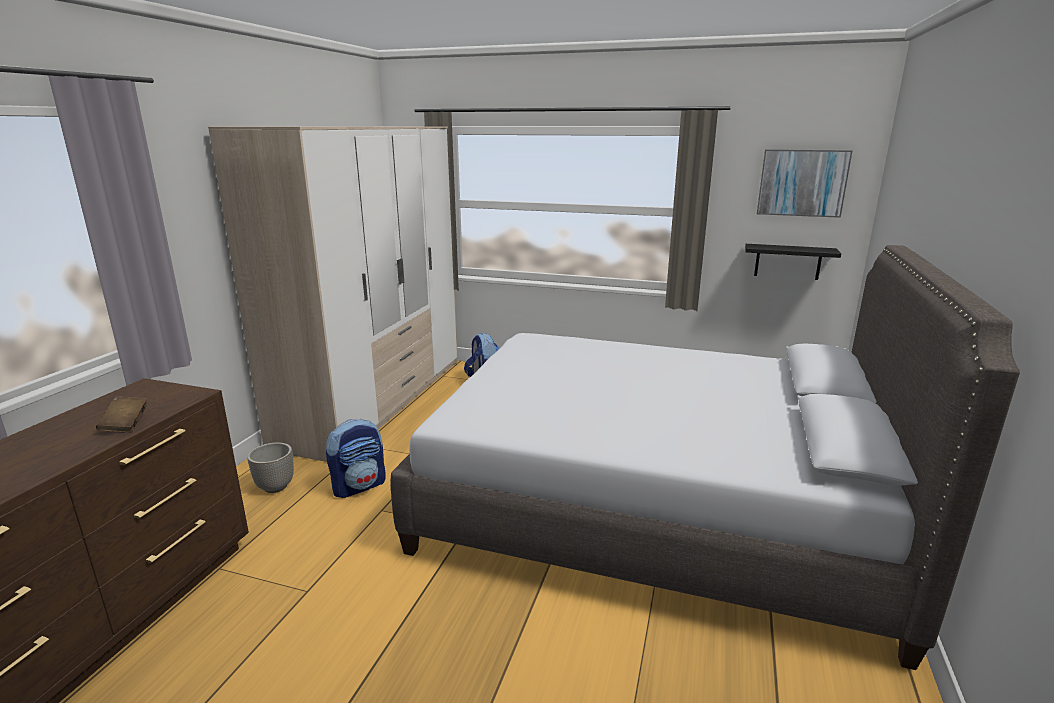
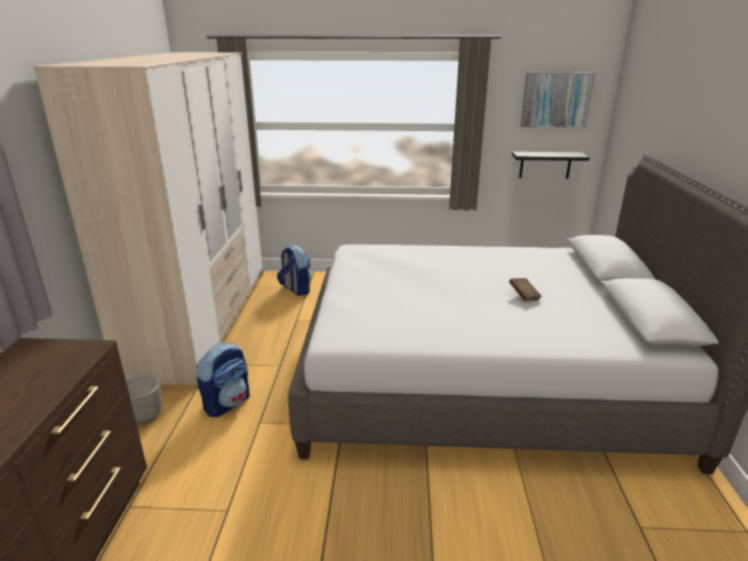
camera: 15 degrees left, 5 degrees up
brown book [96,396,148,433] -> brown book moved to [509,278,542,301]

